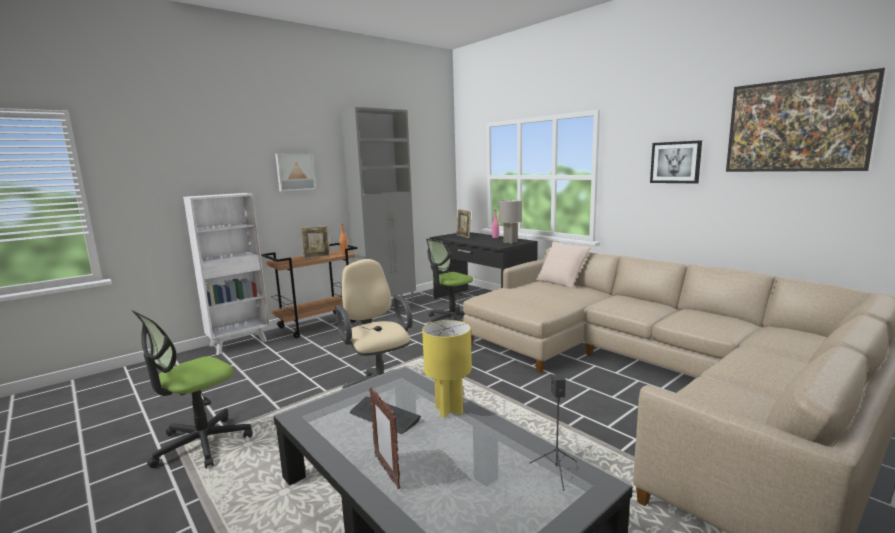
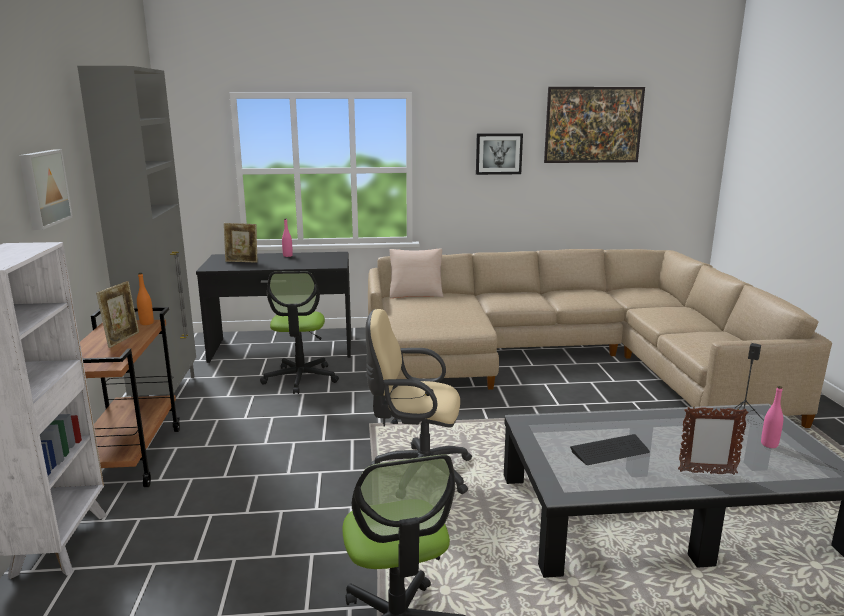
camera: 55 degrees left, 5 degrees up
yellow table lamp [422,320,472,418] -> none
grey table lamp [499,200,522,244] -> none
none -> pink bottle [761,386,783,448]

